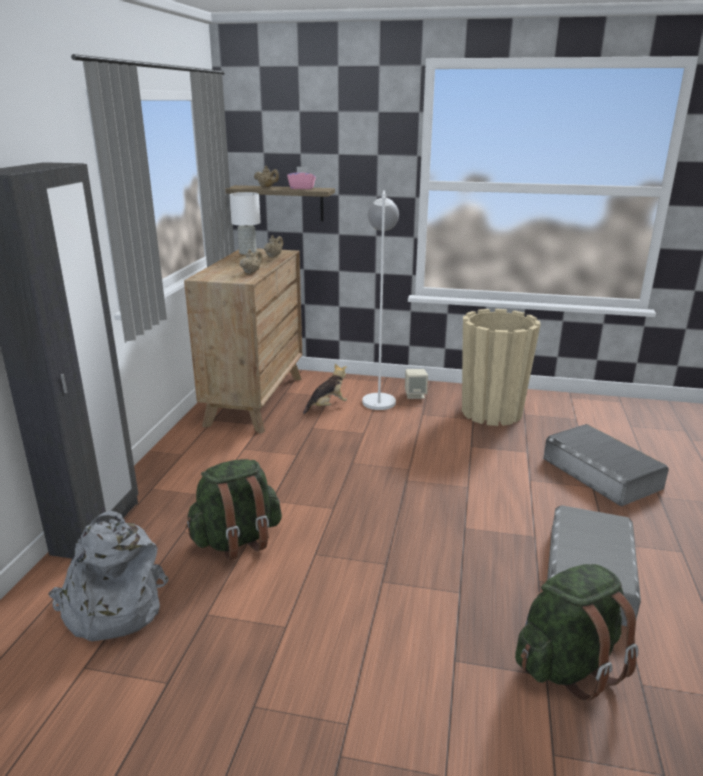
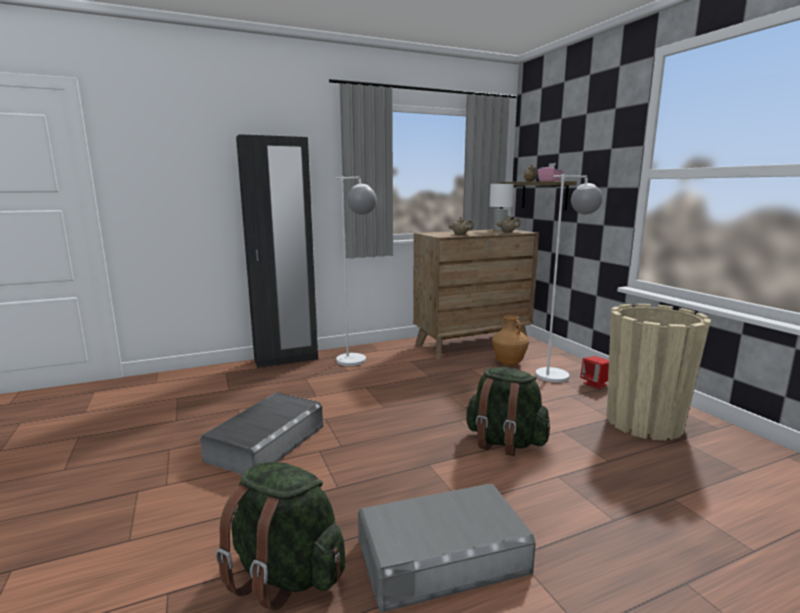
camera: 55 degrees right, 10 degrees down
grey backpack [48,511,169,641] -> none
green backpack [185,459,282,561] -> green backpack moved to [465,367,550,456]
plush toy [303,364,347,414] -> brown vase [492,315,529,365]
beige speaker [405,369,428,399] -> red speaker [580,356,609,389]
grey storage box [543,424,669,506] -> grey storage box moved to [200,392,323,475]
none -> white floor lamp [336,176,377,366]

